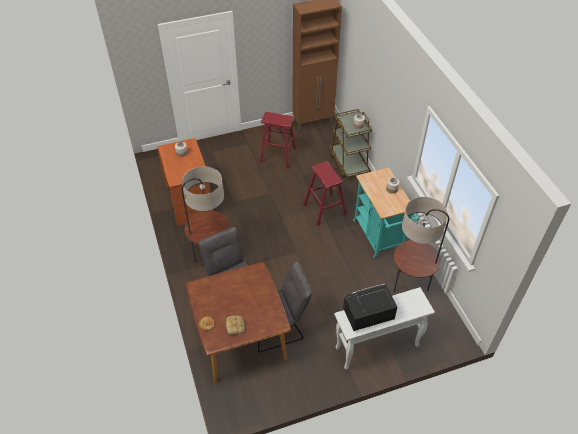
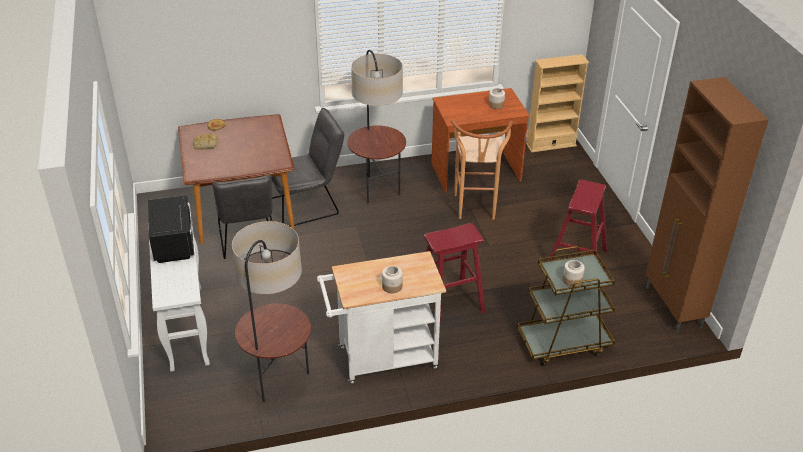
camera: 95 degrees right, 10 degrees down
turquoise cart [353,167,419,258] -> white cart [317,251,446,384]
none -> brown stool [451,120,513,220]
none -> beige bookcase [526,54,589,152]

